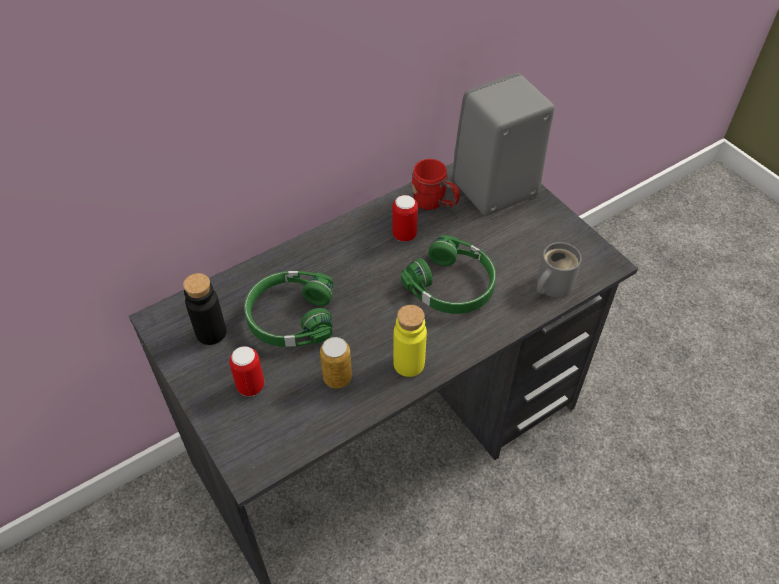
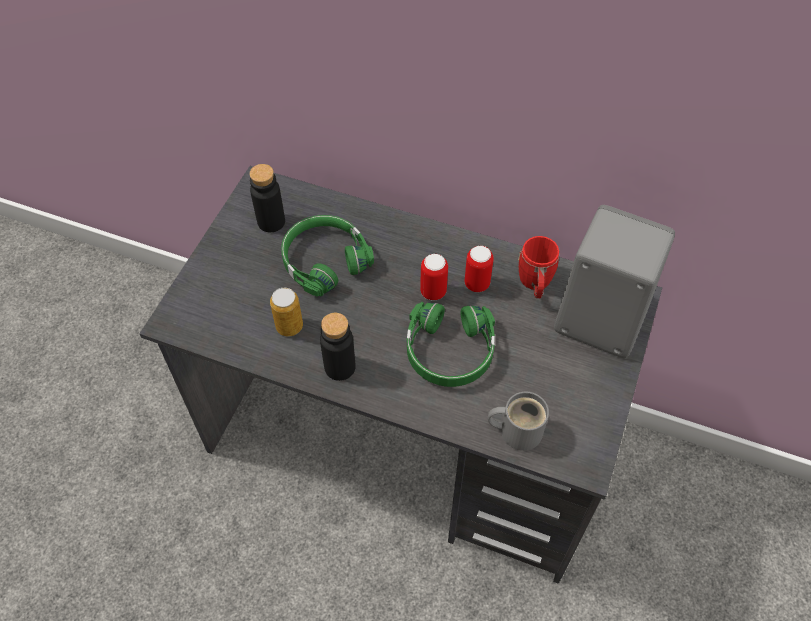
camera: 55 degrees right, 5 degrees up
can [229,346,264,396] -> can moved to [420,254,448,300]
yellow bottle [393,305,427,377] -> black bottle [320,313,355,381]

